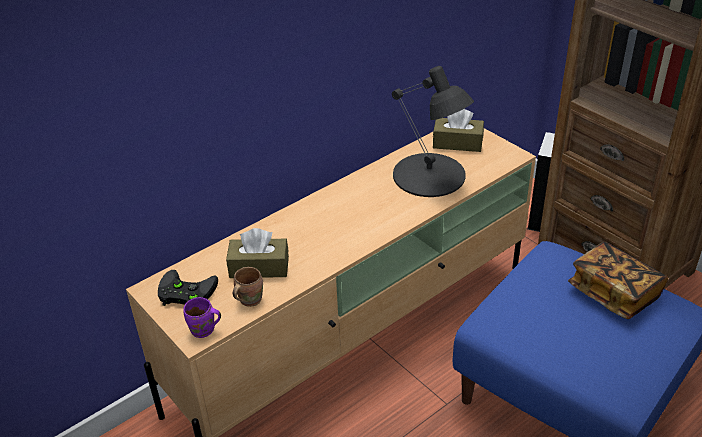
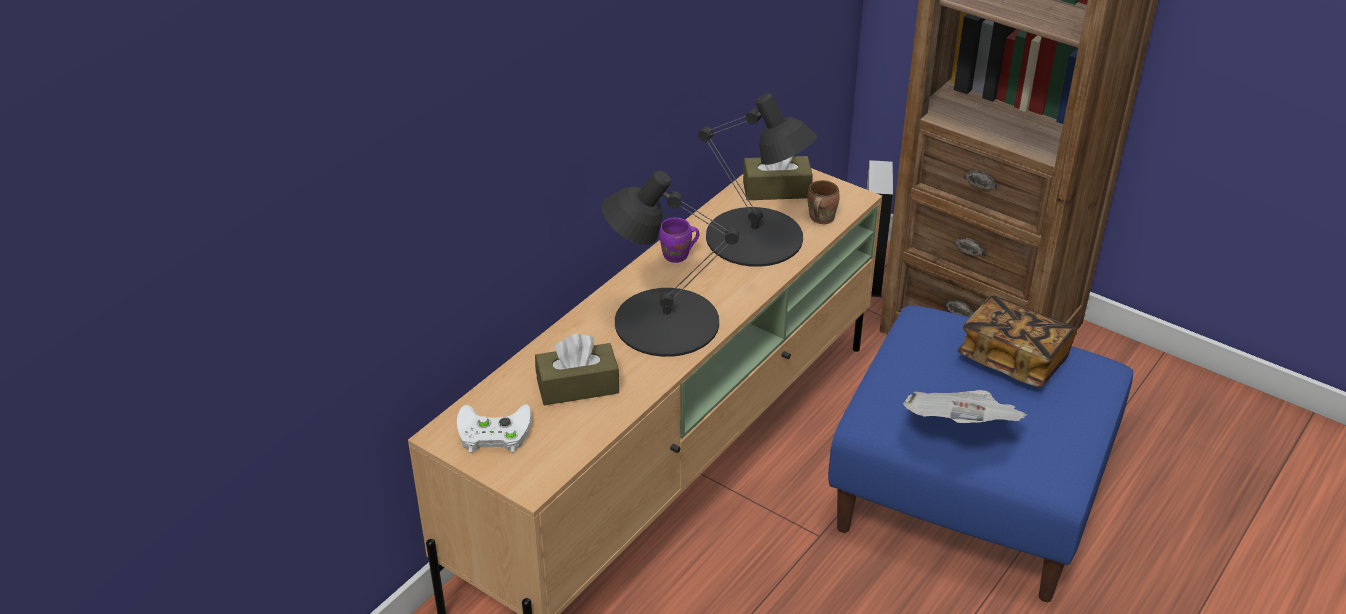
camera: 15 degrees left, 0 degrees up
black game controller [158,270,218,306] -> white game controller [457,404,532,453]
purple mug [183,297,221,338] -> purple mug moved to [659,217,699,263]
brown mug [233,267,263,307] -> brown mug moved to [807,180,840,224]
none -> black table lamp [602,171,739,357]
none -> newspaper [903,390,1028,423]

